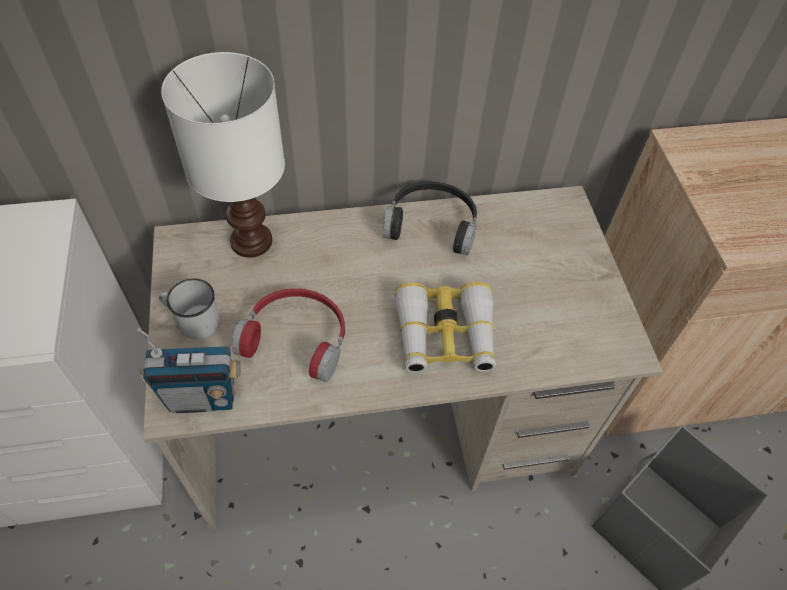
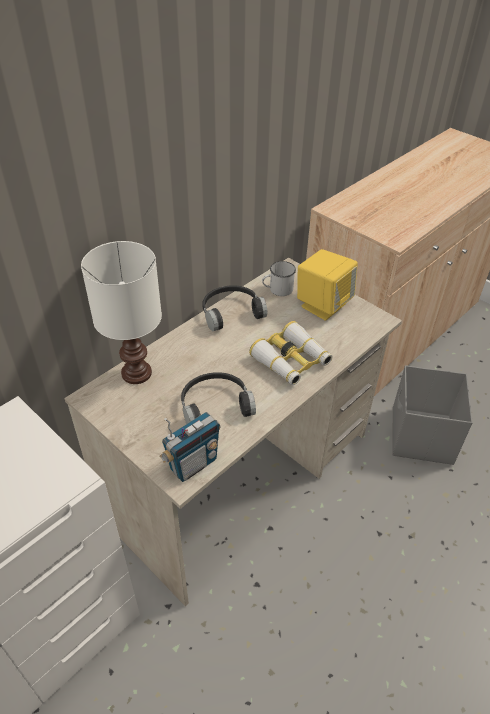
camera: 35 degrees left, 10 degrees down
white mug [159,278,220,339] -> white mug moved to [262,261,296,296]
red headphones [232,288,345,382] -> black headphones [181,372,256,424]
none -> yellow speaker [297,249,358,321]

